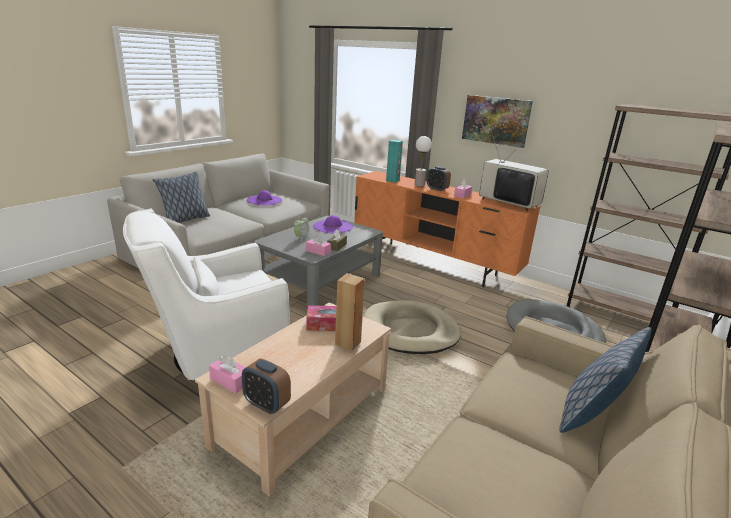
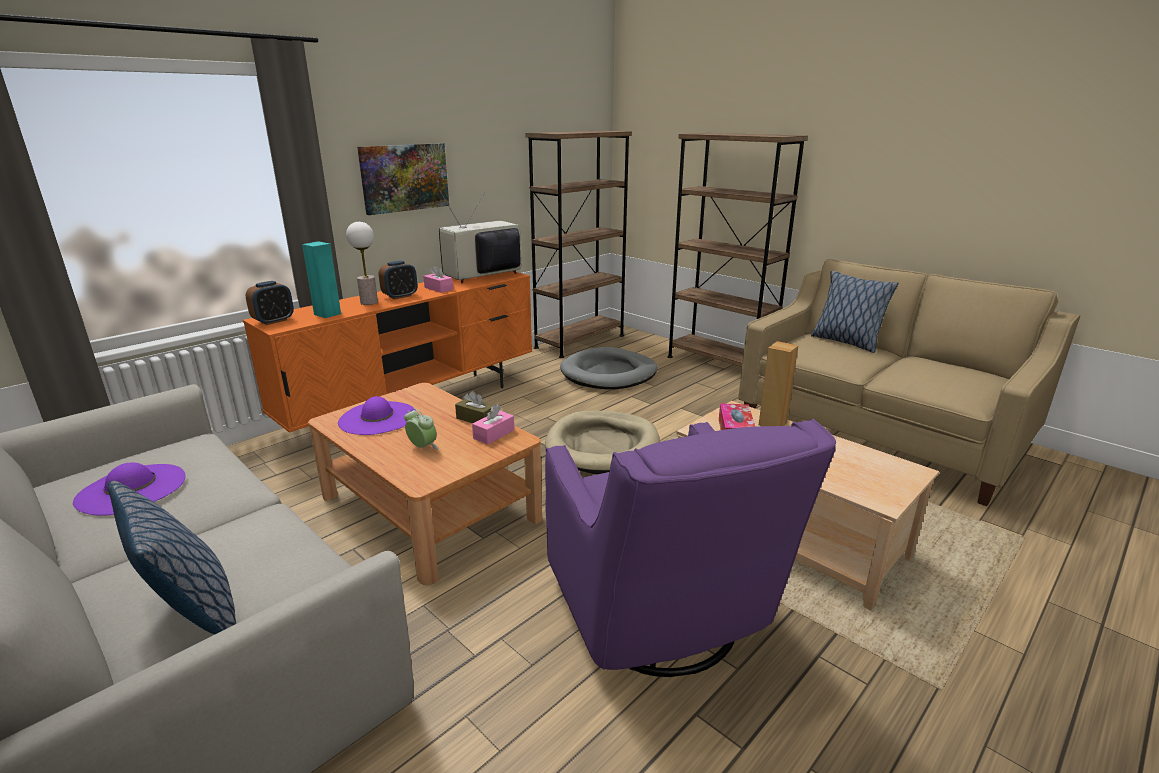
camera: 80 degrees left, 0 degrees up
white armchair [123,209,290,380] -> purple armchair [545,419,836,677]
pink tissue box [209,355,246,394] -> none
alarm clock [242,359,291,415] -> alarm clock moved to [246,281,294,325]
grey coffee table [254,216,383,310] -> brown coffee table [308,383,542,585]

